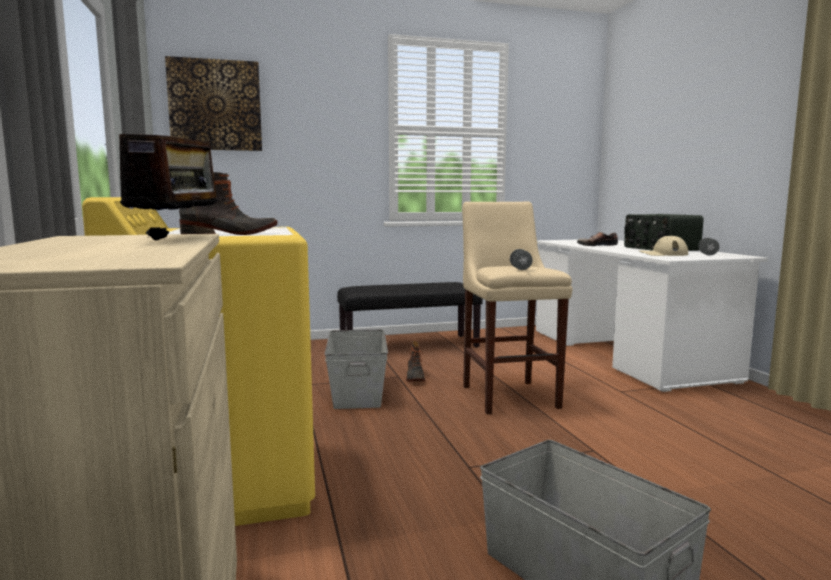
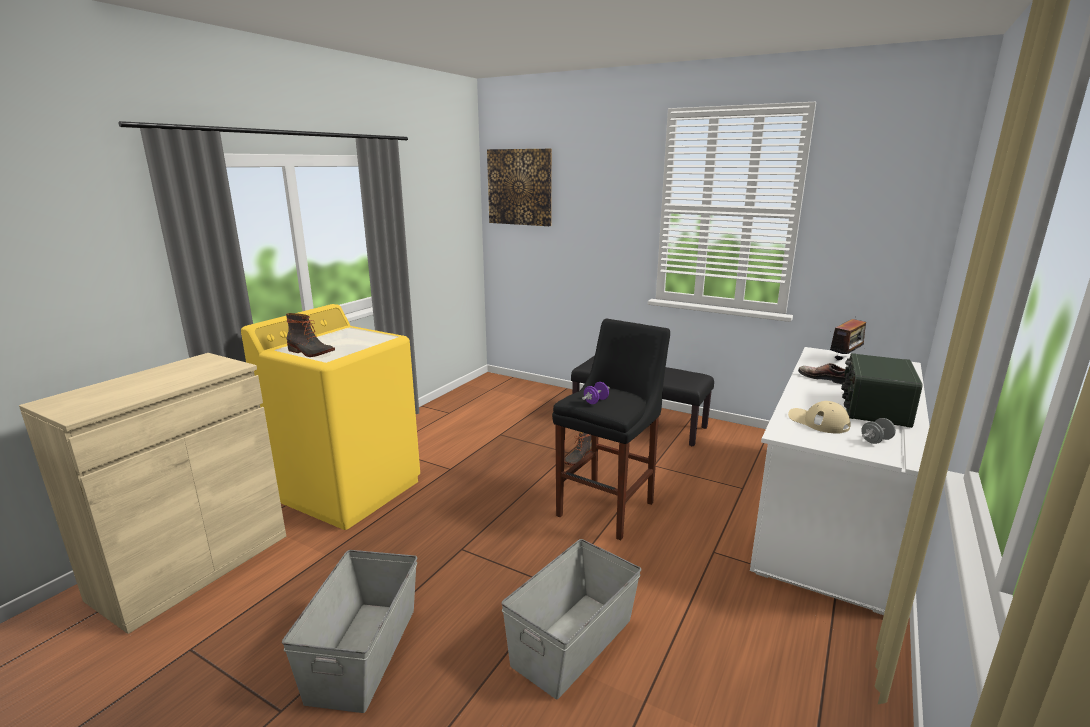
camera: 45 degrees right, 10 degrees up
radio [105,102,224,240] -> radio moved to [830,319,867,362]
grey storage box [324,329,388,409] -> grey storage box moved to [501,539,641,699]
beige stool [462,202,573,414] -> black stool [552,319,670,540]
grey dumbbell [510,249,533,270] -> purple dumbbell [582,382,610,404]

